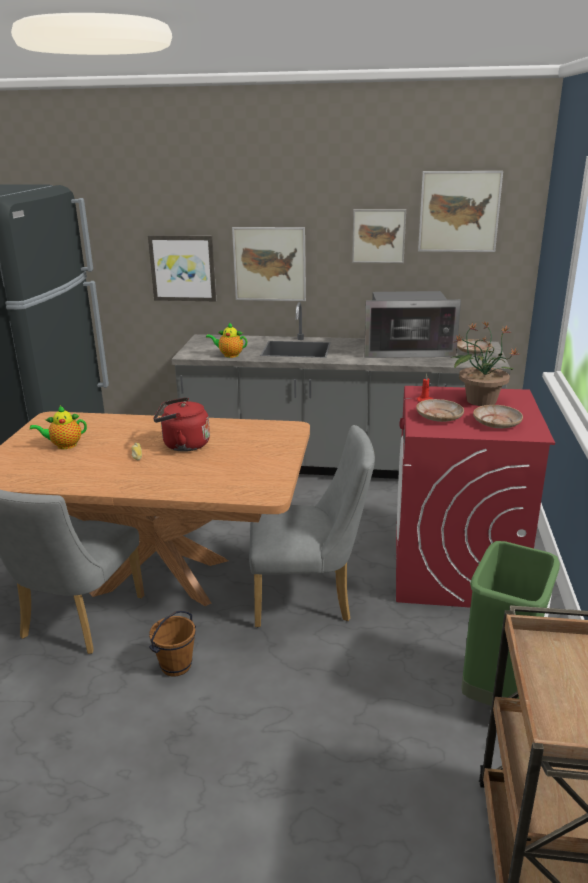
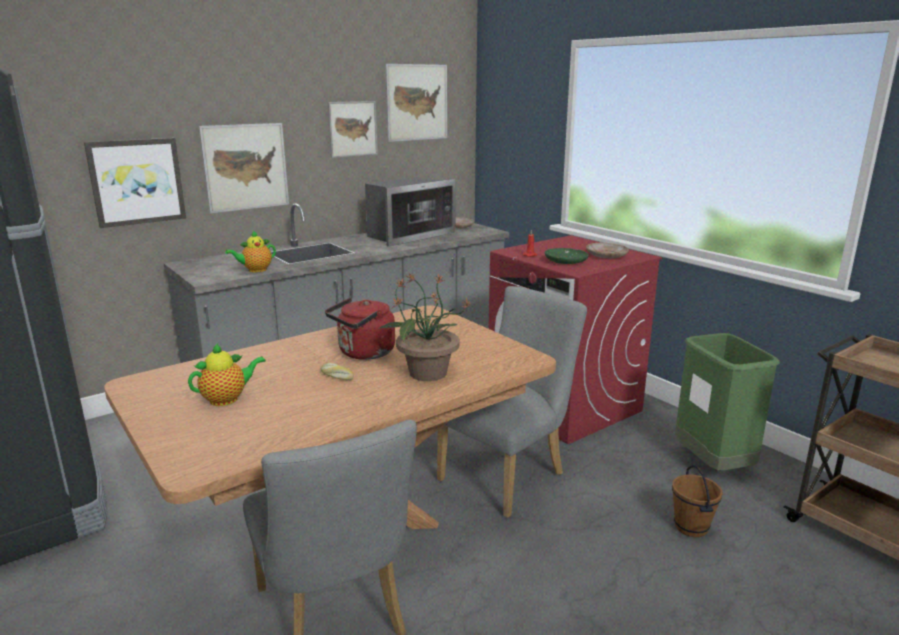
camera: 45 degrees left, 5 degrees down
teapot [30,405,87,449] -> teapot turned 150 degrees counterclockwise [188,343,266,406]
brown bucket [149,610,196,677] -> brown bucket moved to [672,465,723,537]
beige plate [416,399,464,422] -> green plate [545,248,589,264]
potted plant [451,321,518,406] -> potted plant moved to [377,273,471,381]

